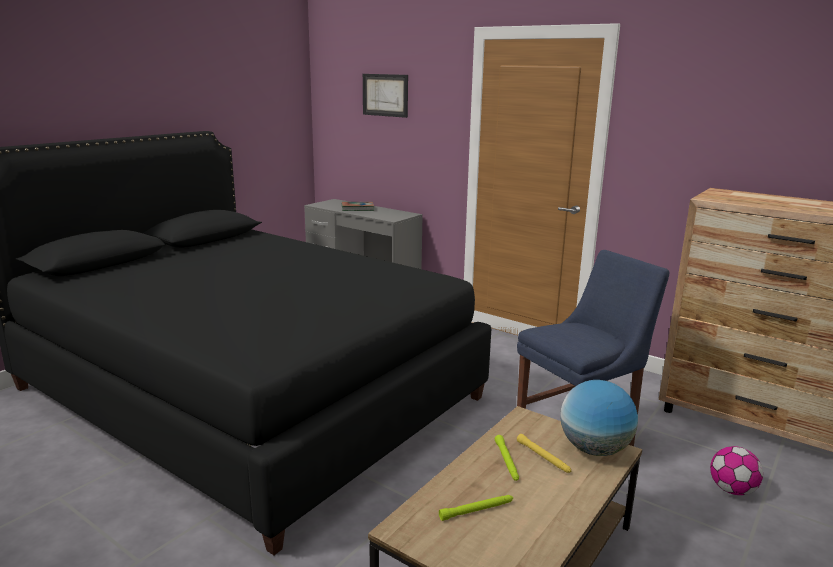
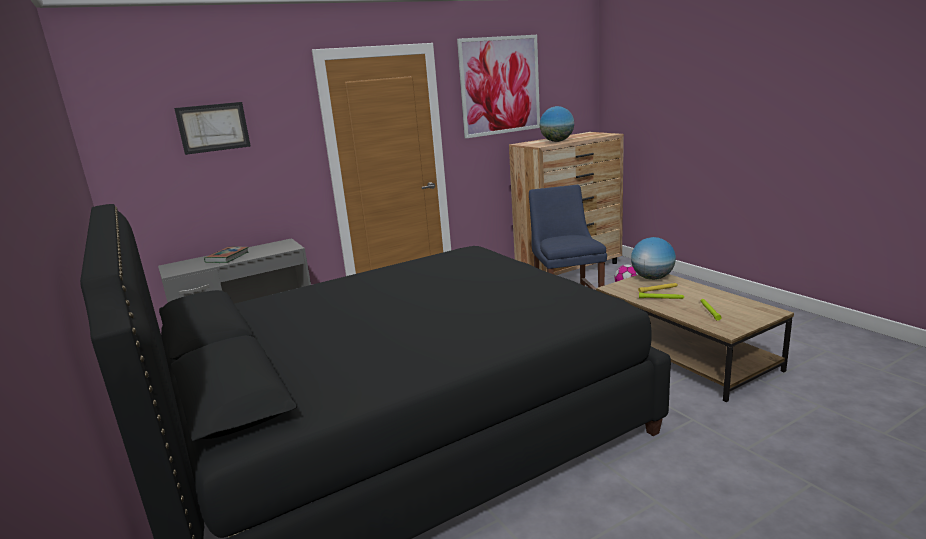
camera: 65 degrees left, 0 degrees up
none -> picture [457,35,540,139]
none -> globe [540,106,574,142]

